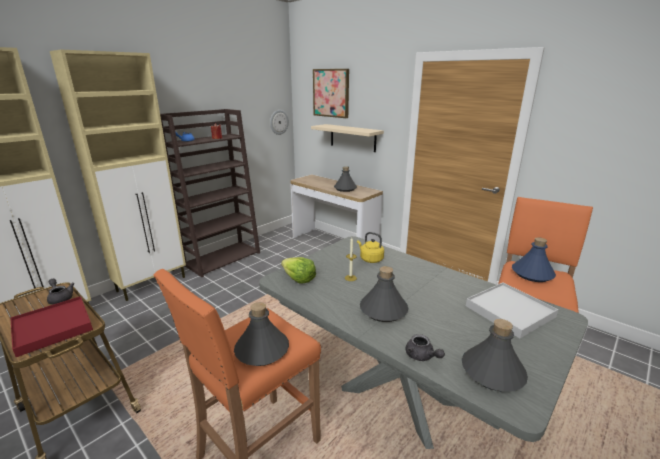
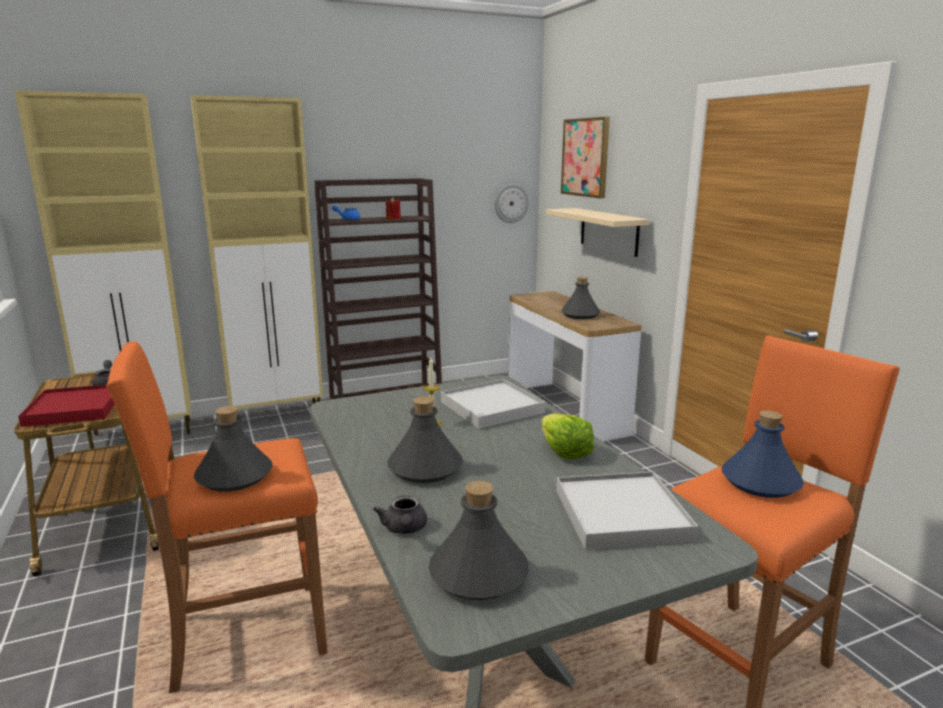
camera: 25 degrees right, 5 degrees down
lettuce [281,257,316,283] -> lettuce moved to [541,413,594,459]
yellow kettle [357,232,384,263] -> white tray [441,379,545,429]

